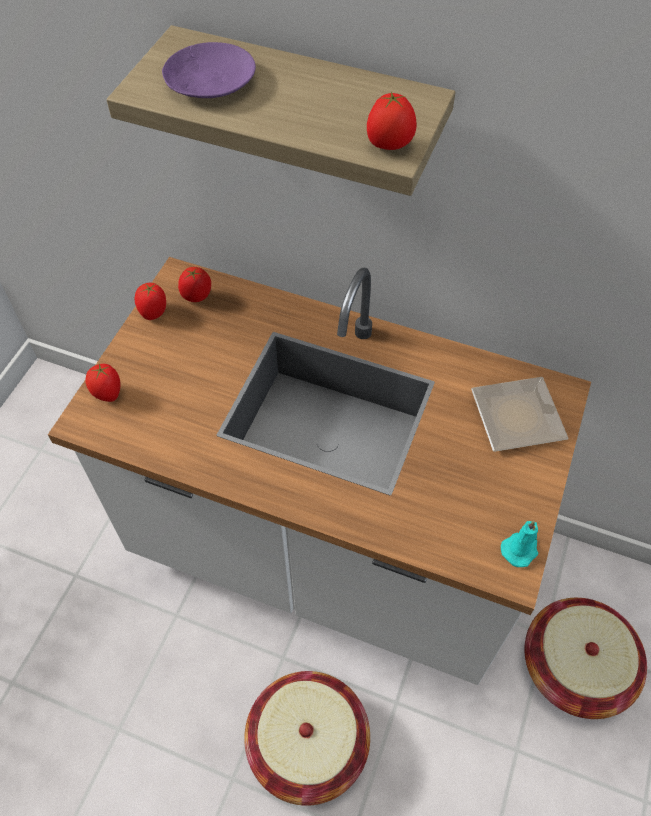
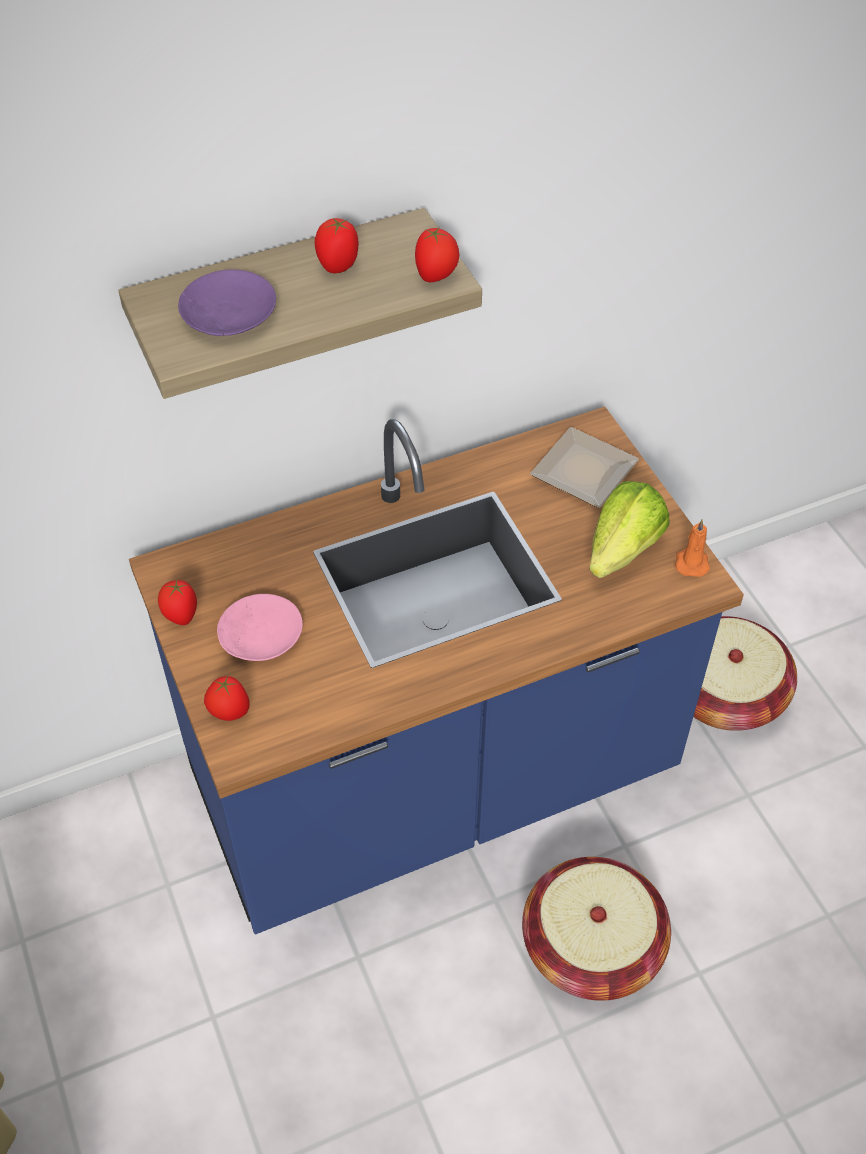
camera: 45 degrees left, 5 degrees down
white counter [48,257,591,685] -> blue counter [129,407,744,934]
tomato [178,267,211,302] -> tomato moved to [315,218,359,273]
turquoise candle [501,521,539,567] -> orange candle [675,519,710,577]
none -> pink plate [217,594,303,661]
none -> lettuce [589,481,670,578]

